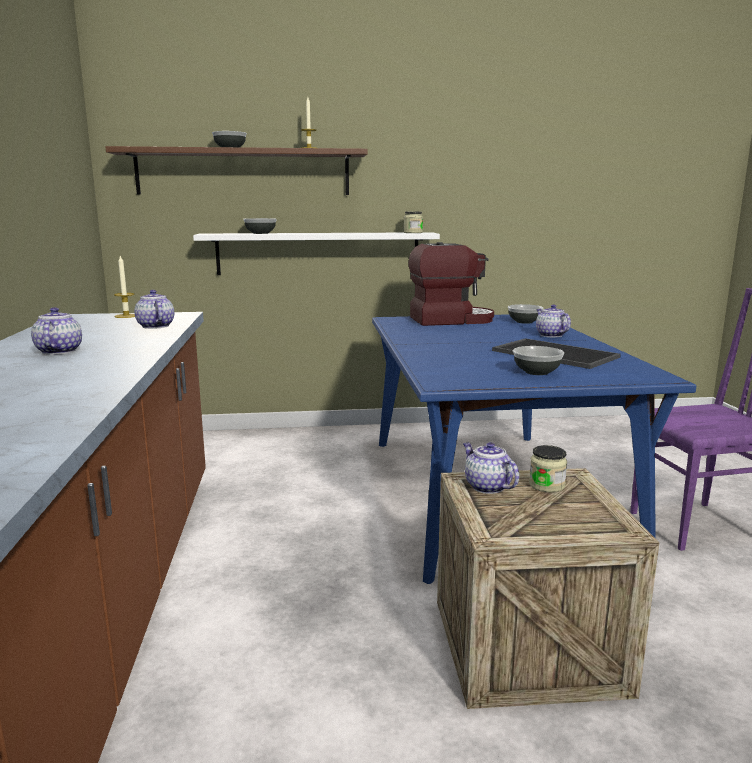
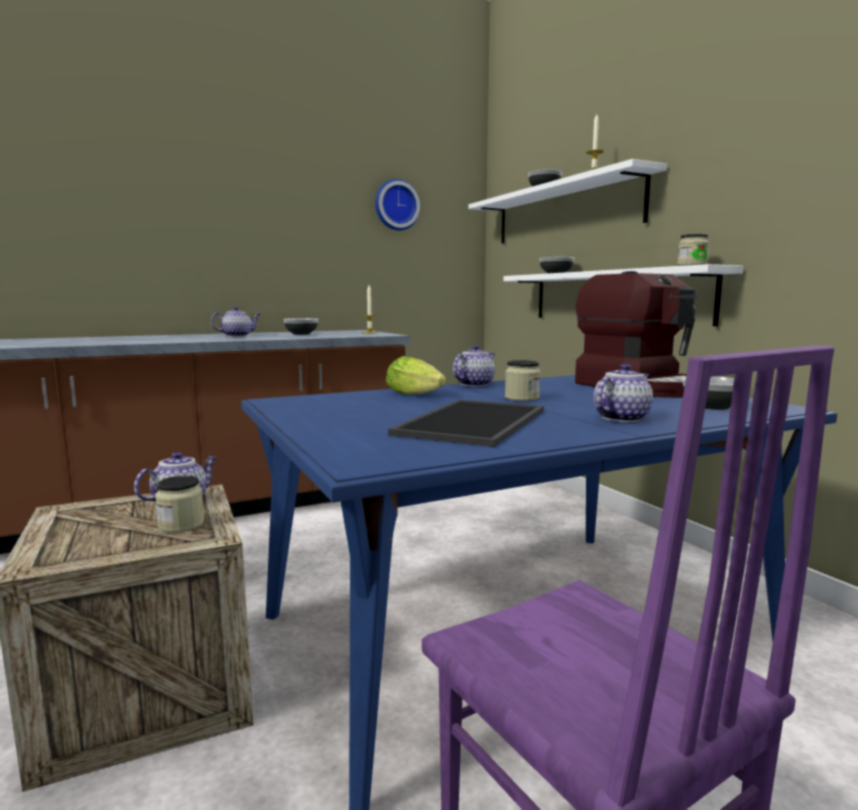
camera: 70 degrees right, 5 degrees down
brown shelf [105,146,368,195] -> white shelf [468,159,667,244]
teapot [134,290,174,329] -> teapot moved to [453,345,495,387]
bowl [513,346,564,375] -> bowl moved to [283,318,319,335]
none -> wall clock [375,179,420,230]
none -> lettuce [386,356,446,395]
none -> jar [505,360,541,401]

